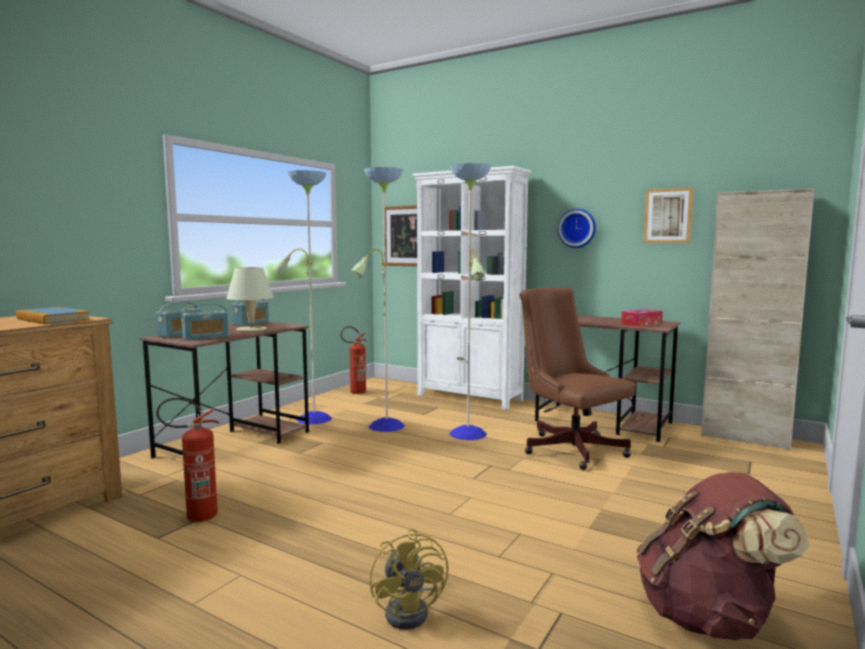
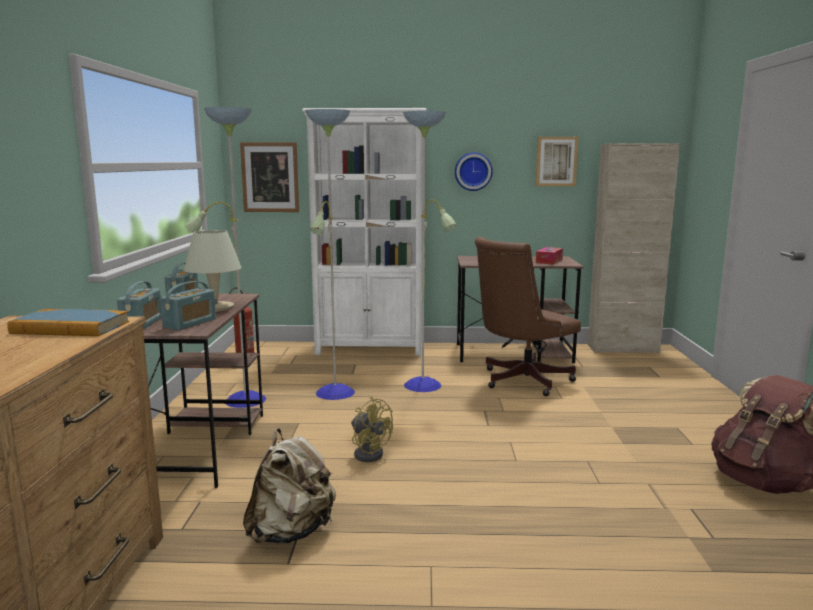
camera: 30 degrees left, 5 degrees up
fire extinguisher [156,397,219,522] -> beige backpack [243,428,336,544]
yellow fan [370,529,448,630] -> yellow fan moved to [351,397,393,462]
brown office chair [519,288,636,470] -> brown office chair turned 60 degrees counterclockwise [475,237,581,396]

